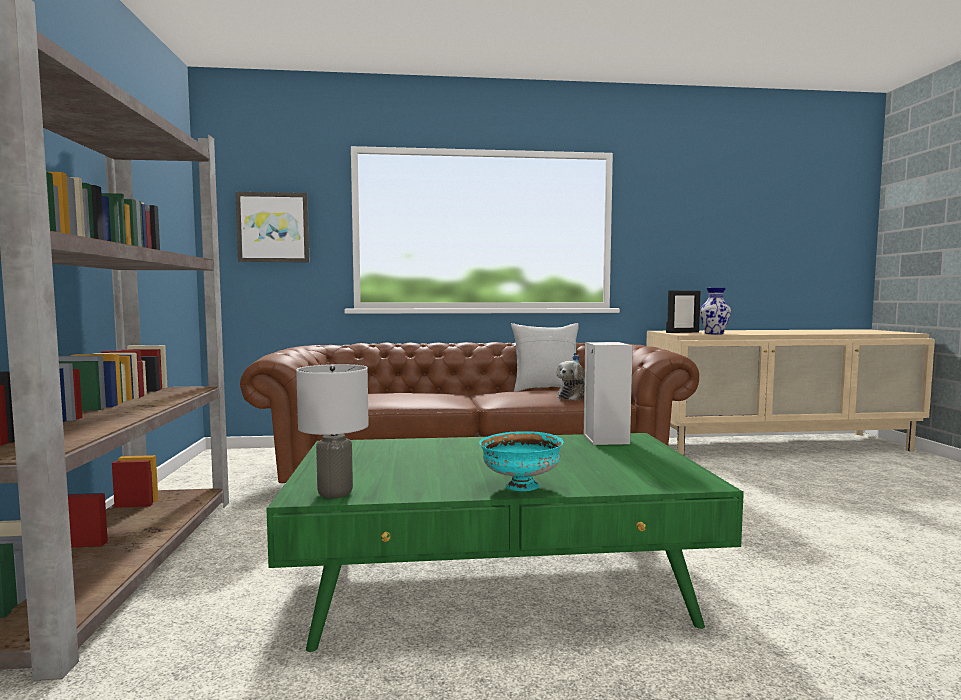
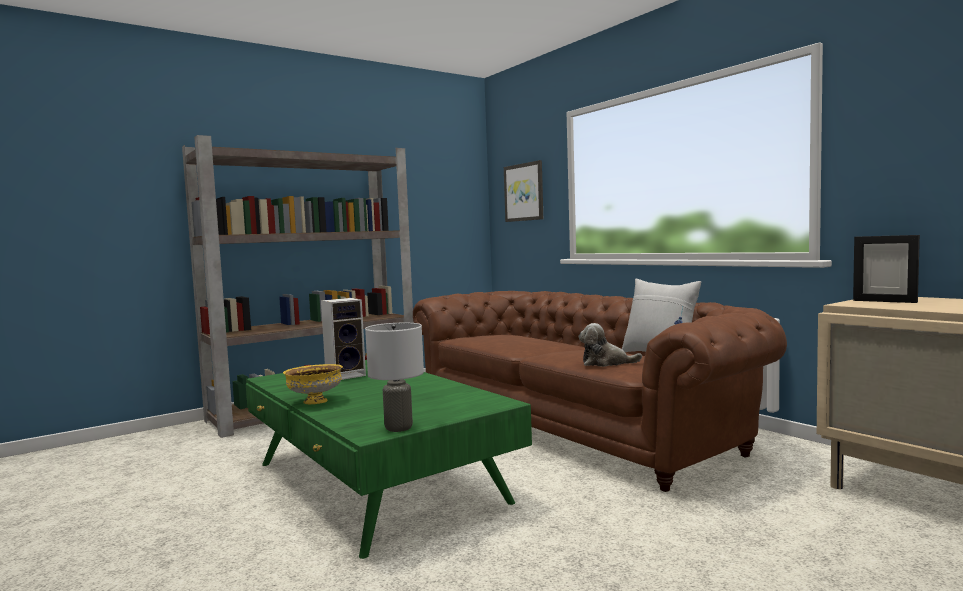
camera: 60 degrees right, 0 degrees up
white table lamp [296,364,369,499] -> white table lamp moved to [365,323,424,432]
turquoise bowl [479,431,563,491] -> yellow bowl [283,364,343,404]
speaker [584,342,633,445] -> speaker moved to [321,298,366,380]
vase [700,288,731,334] -> none

